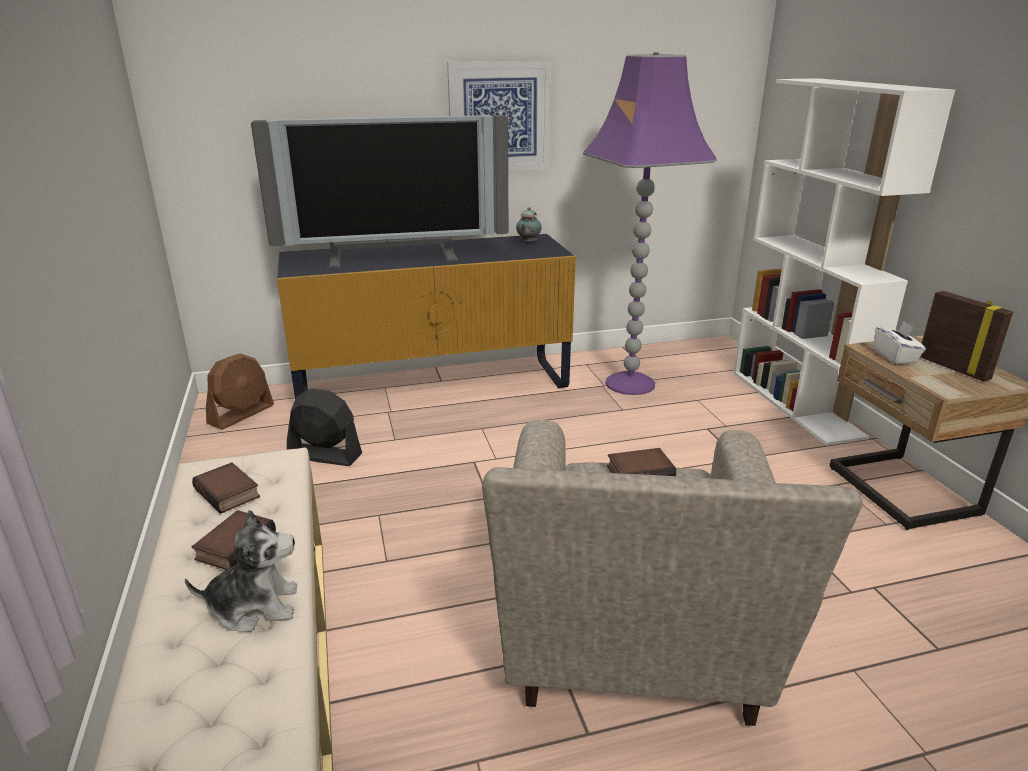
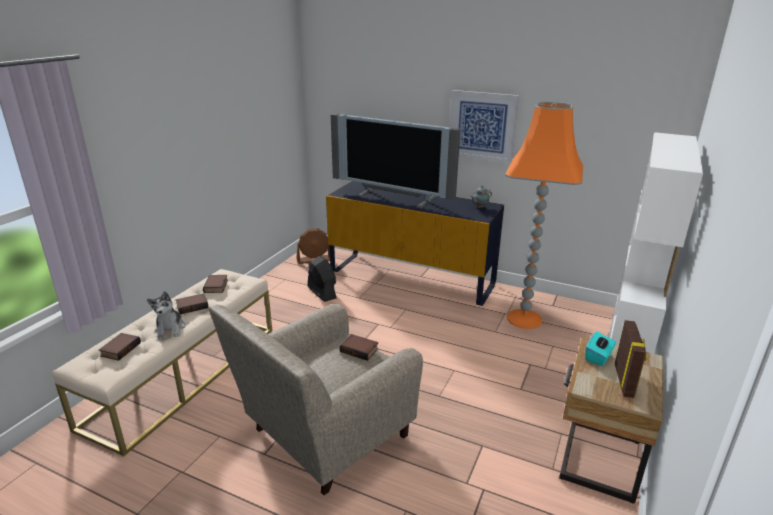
camera: 40 degrees right, 0 degrees up
plush toy [185,510,297,632] -> plush toy turned 45 degrees clockwise [147,291,185,339]
purple floor lamp [583,52,717,395] -> orange floor lamp [505,101,583,329]
white tissue box [875,321,926,364] -> turquoise tissue box [585,332,616,366]
none -> book [99,333,141,361]

